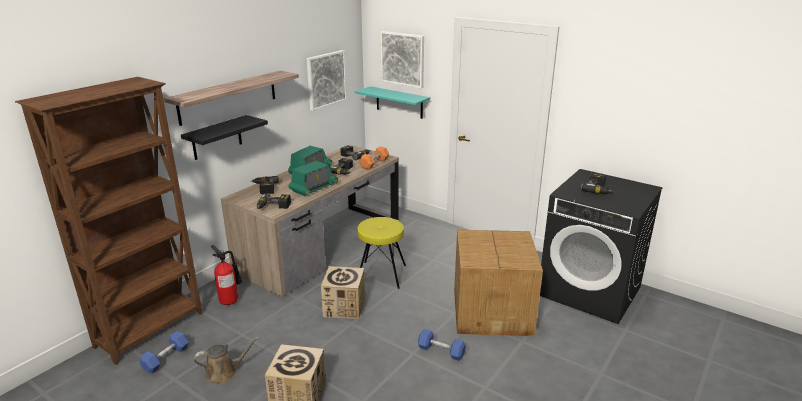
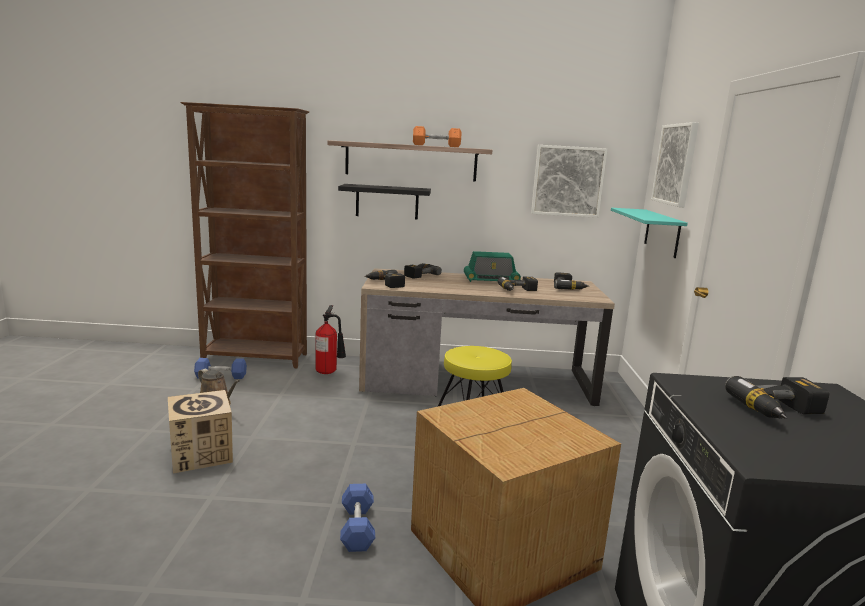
camera: 55 degrees right, 10 degrees down
radio [288,161,338,196] -> none
cardboard box [321,266,365,319] -> none
orange dumbbell [359,146,390,170] -> orange dumbbell moved to [413,126,461,147]

